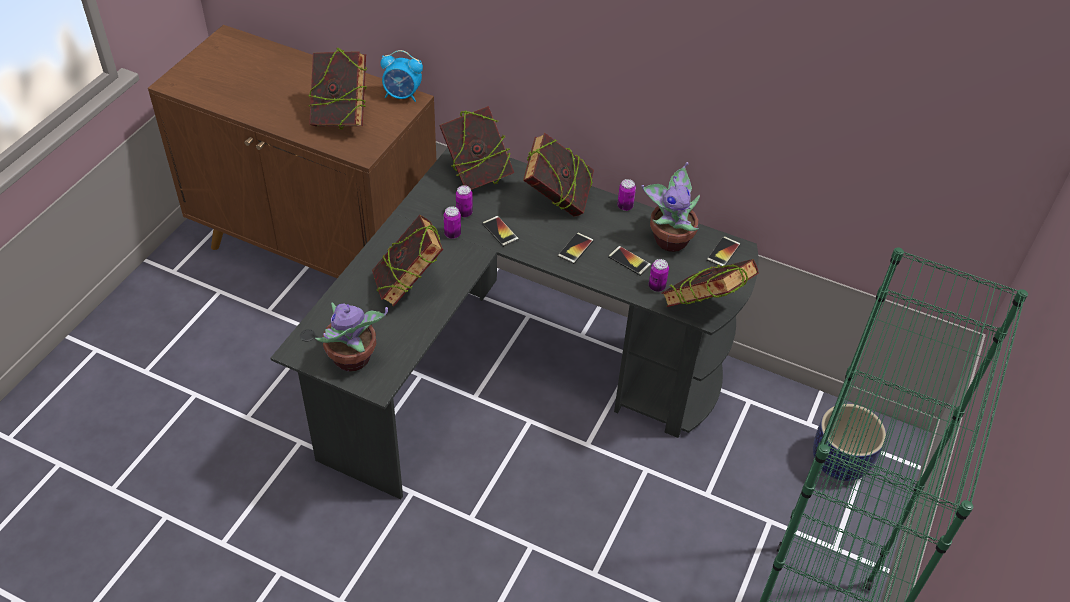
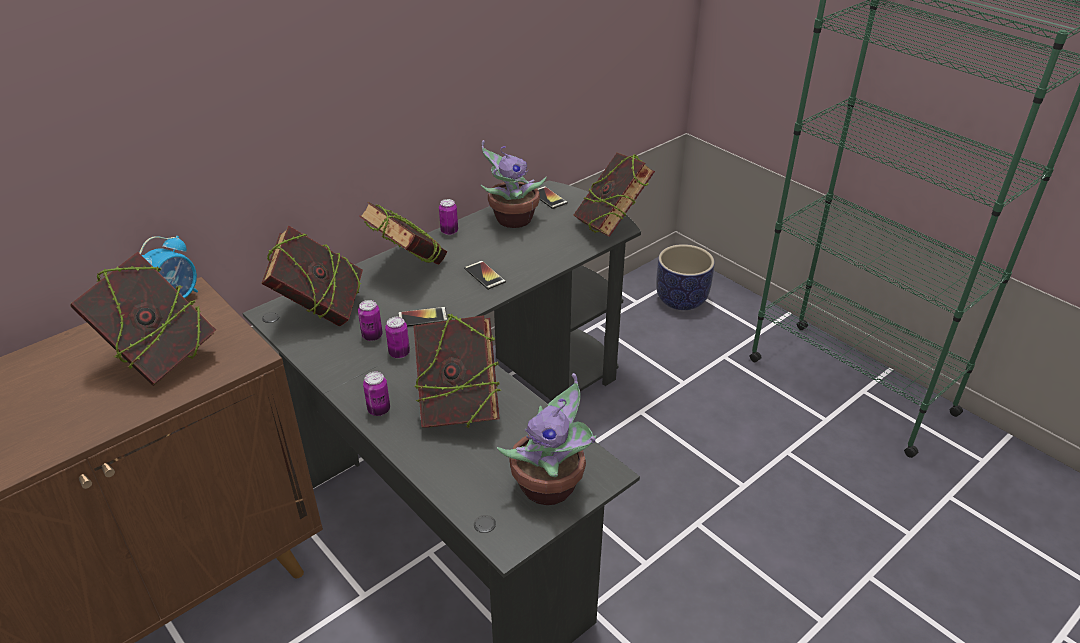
camera: 65 degrees left, 10 degrees down
phone [608,246,651,276] -> none
can [649,259,669,292] -> can moved to [363,372,390,416]

